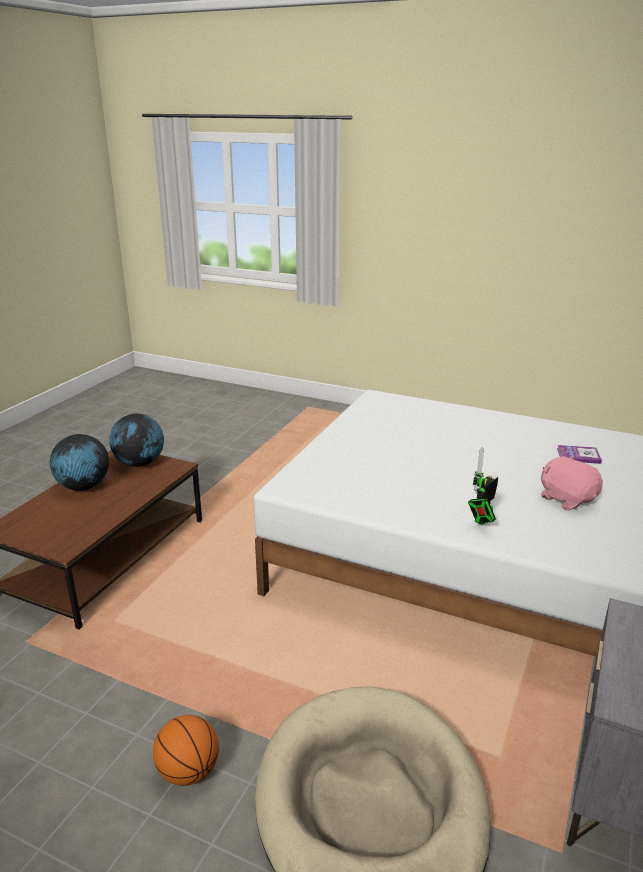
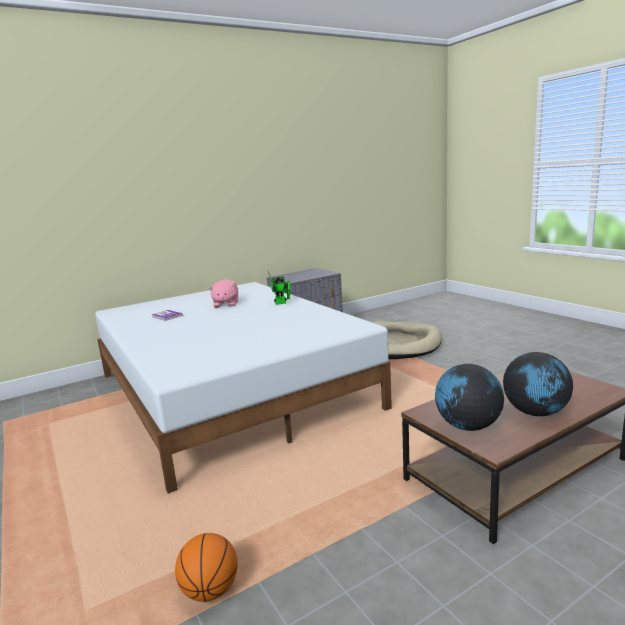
camera: 145 degrees left, 10 degrees down
basketball [153,715,219,786] -> basketball moved to [175,533,238,602]

